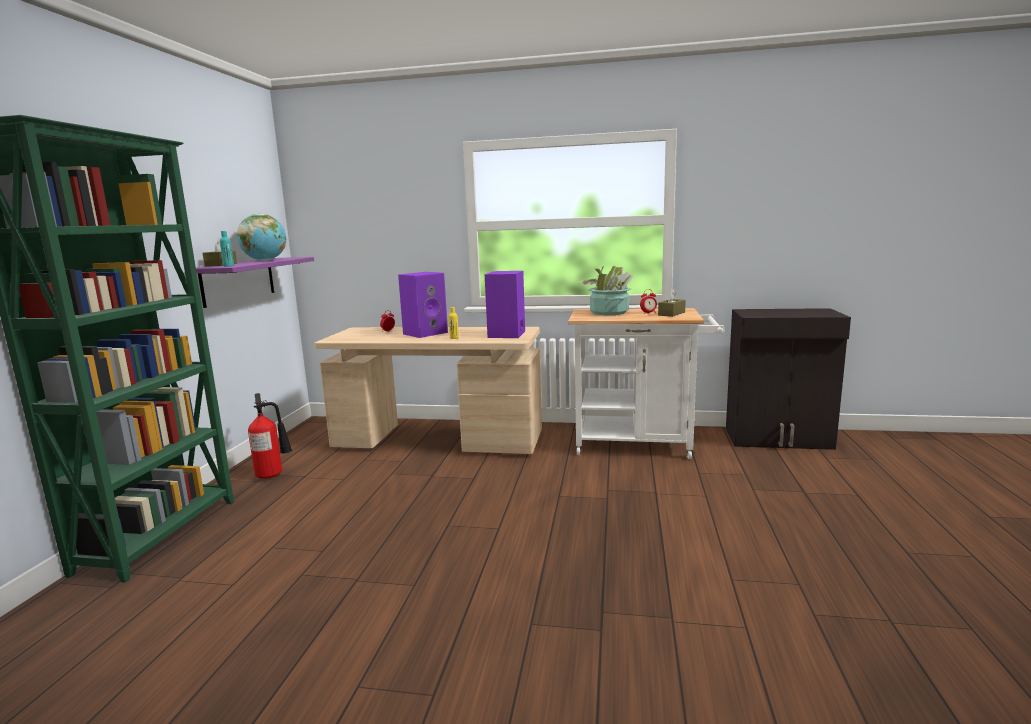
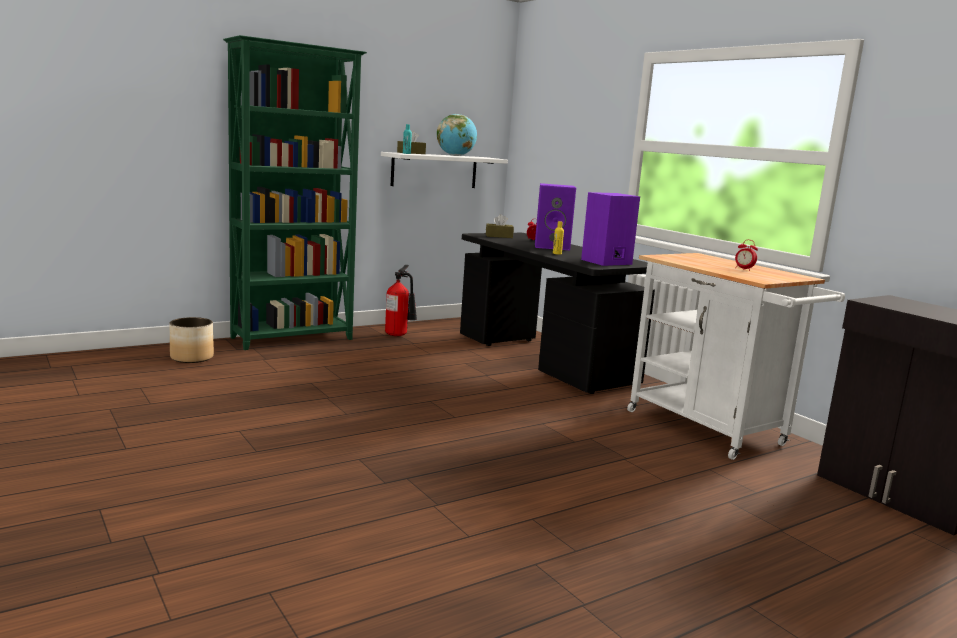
camera: 45 degrees right, 0 degrees up
purple shelf [196,257,314,308] -> white shelf [381,152,508,188]
beige desk [315,327,542,454] -> black desk [460,233,655,394]
potted plant [579,266,634,315] -> none
brown tissue box [658,289,686,317] -> brown tissue box moved to [486,214,514,238]
none -> planter [169,317,214,363]

